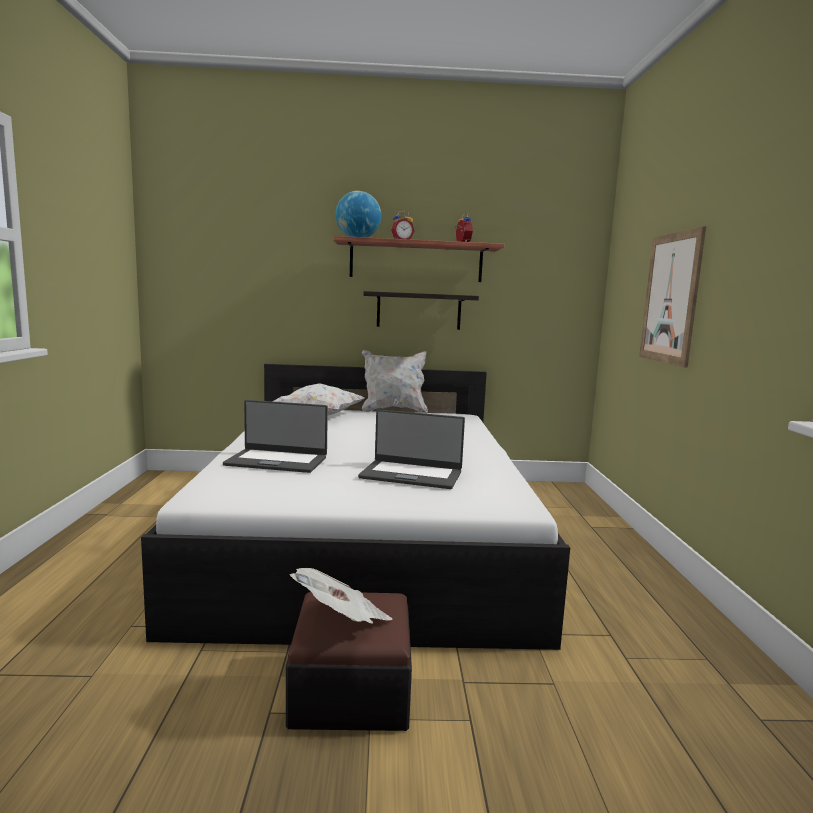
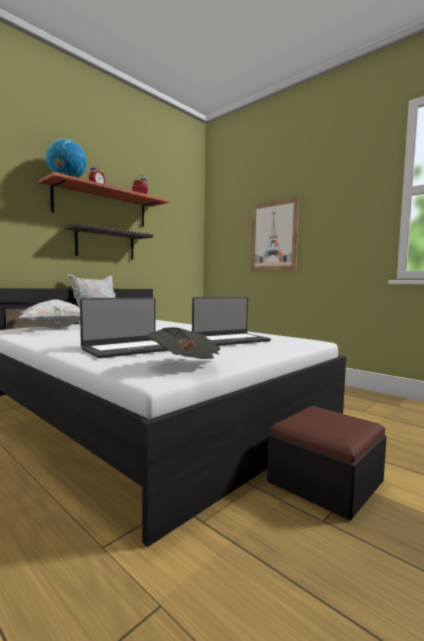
camera: 45 degrees left, 5 degrees down
newspaper [289,568,392,624] -> newspaper moved to [148,327,221,359]

